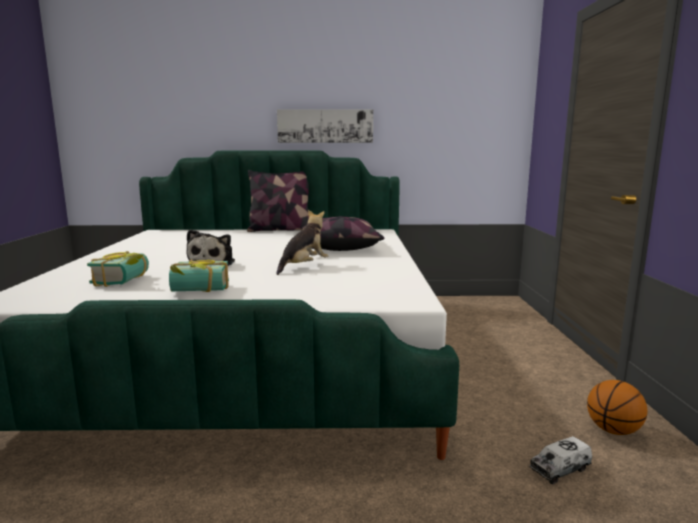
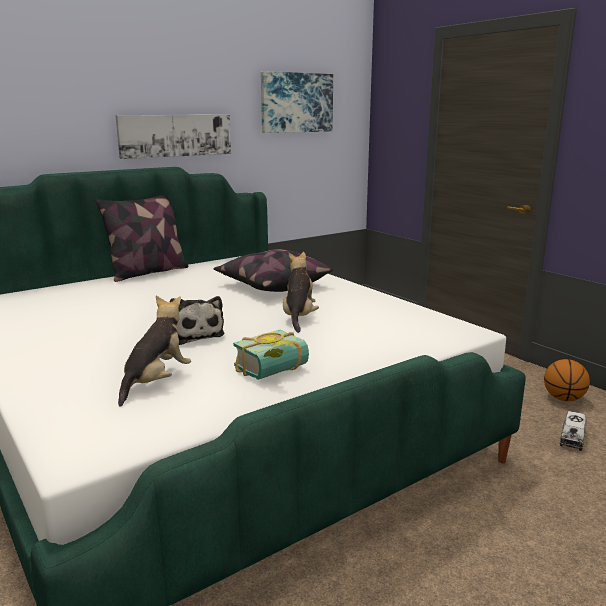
camera: 35 degrees left, 5 degrees up
book [87,251,149,287] -> plush toy [118,296,191,407]
none -> picture [261,71,333,133]

